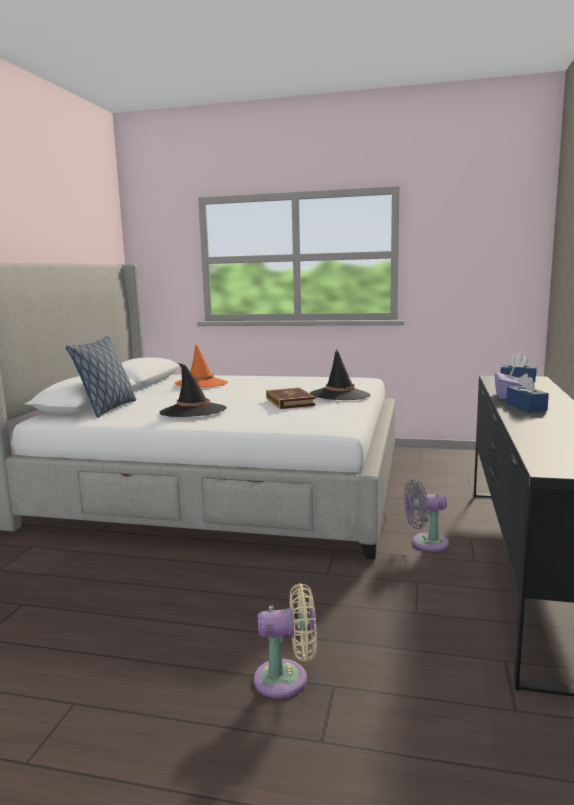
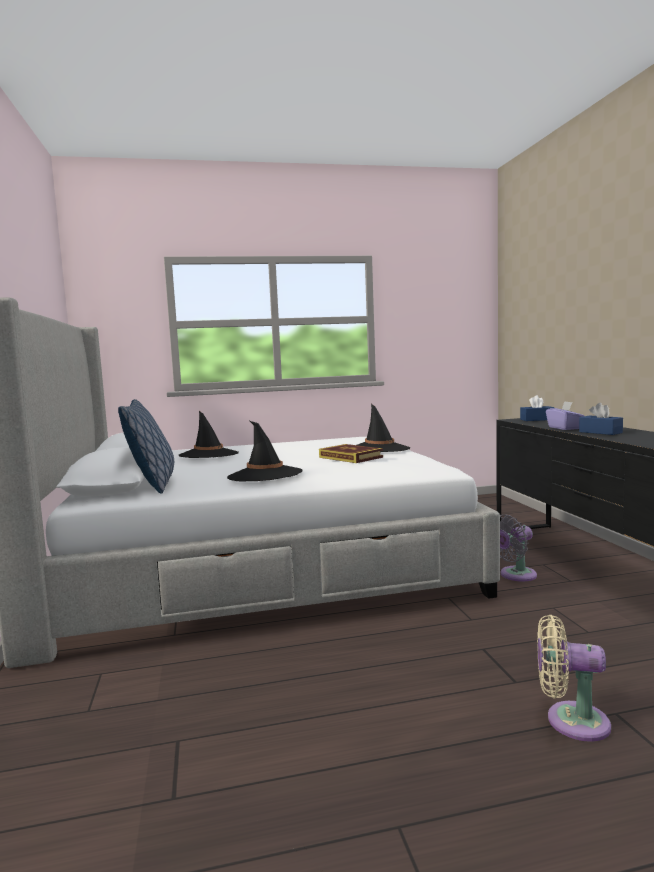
camera: 25 degrees left, 5 degrees down
orange hat [175,344,228,387] -> black hat [179,411,239,458]
beige fan [254,583,317,698] -> beige fan turned 135 degrees counterclockwise [537,615,611,742]

